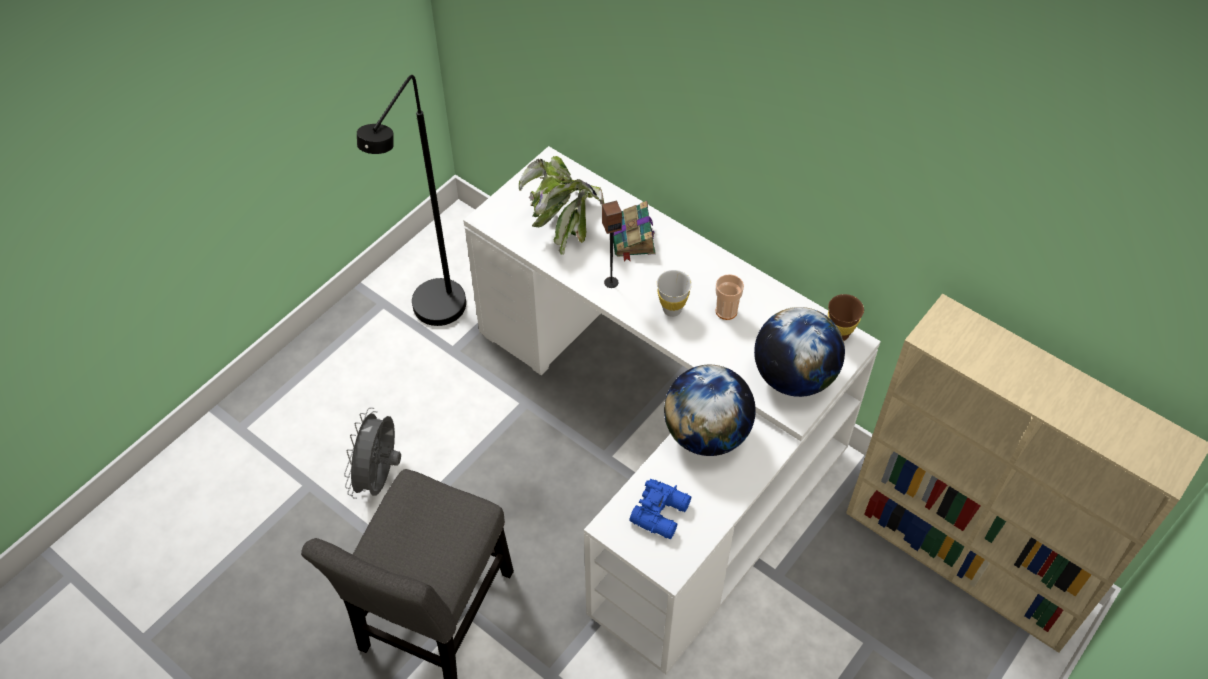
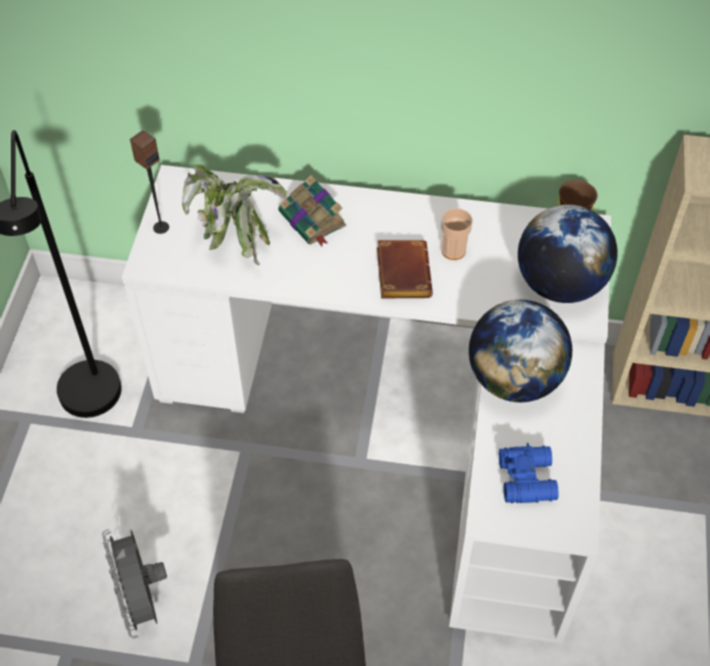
camera: 30 degrees left, 0 degrees up
speaker [602,201,622,288] -> speaker moved to [130,130,169,234]
white cup [657,270,692,317] -> brown book [377,240,433,298]

